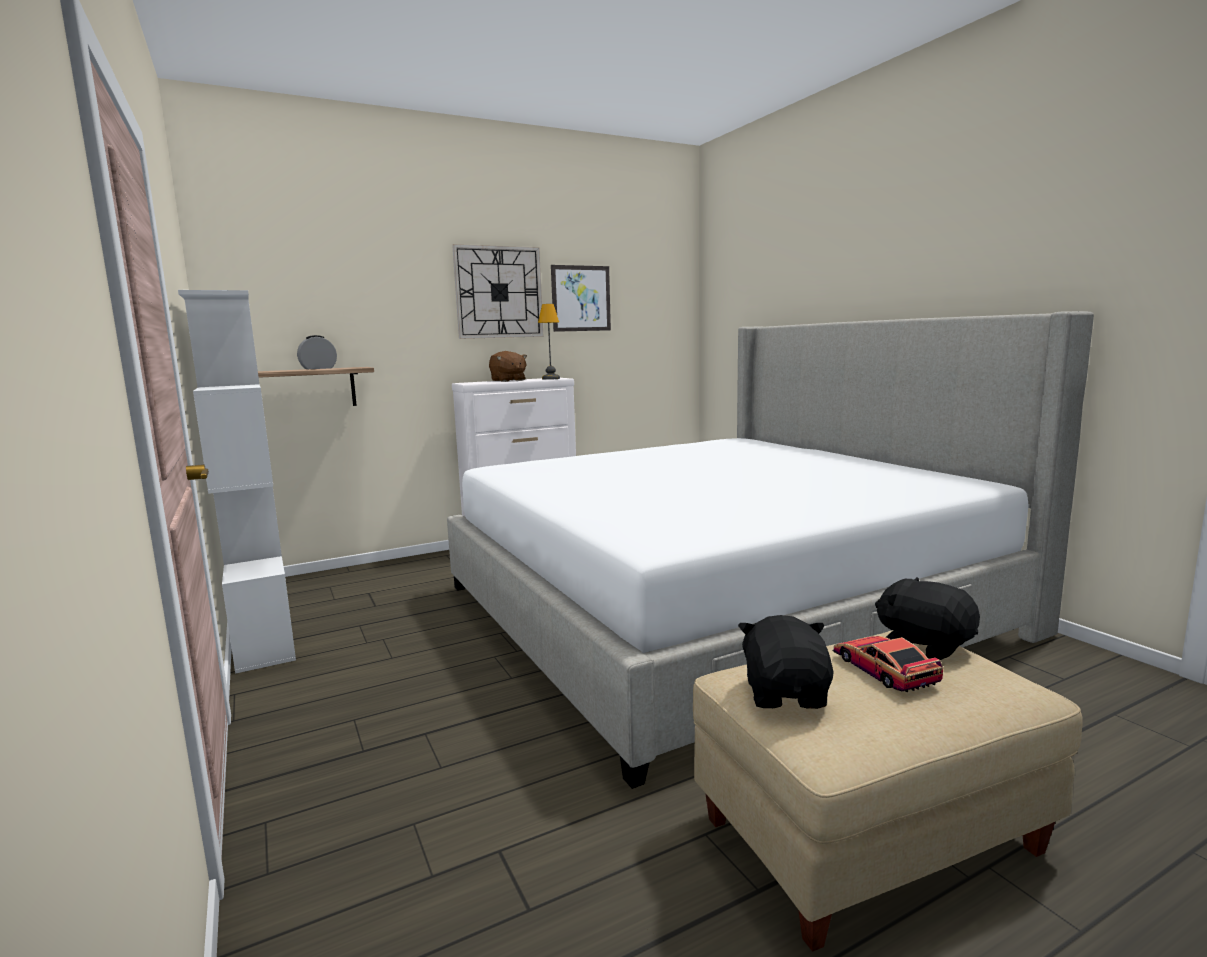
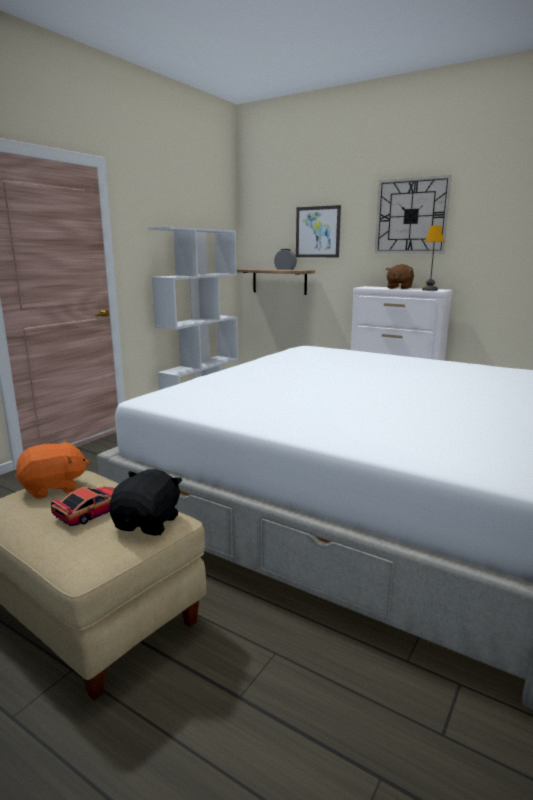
camera: 60 degrees right, 5 degrees up
picture [551,265,611,332] -> picture moved to [296,205,341,257]
black plush toy [738,615,834,709] -> orange plush toy [15,440,90,499]

